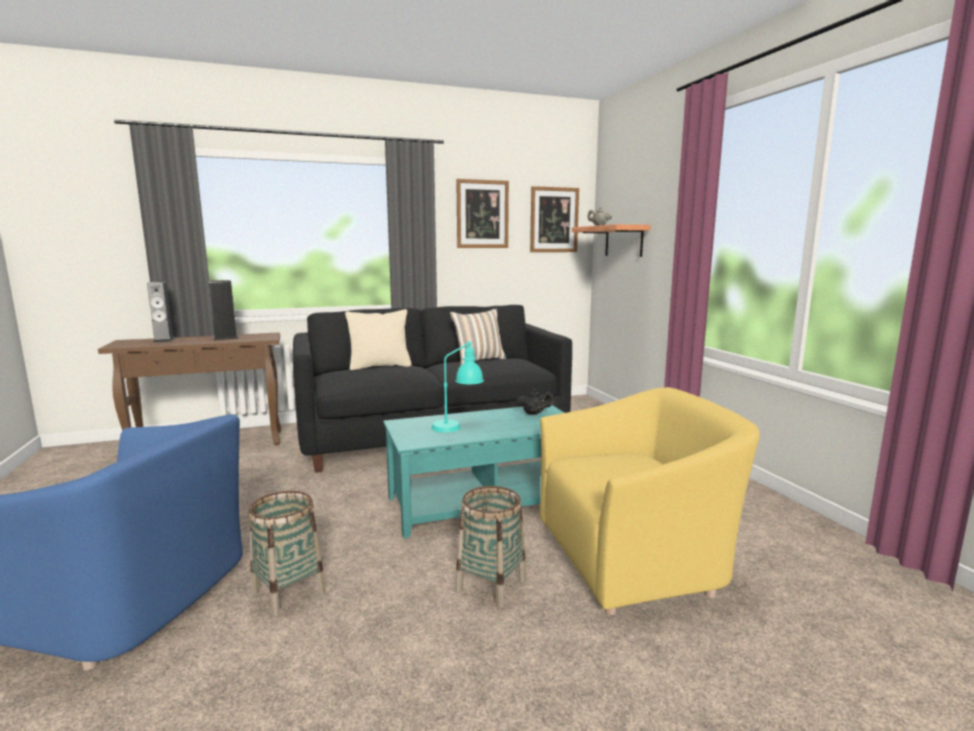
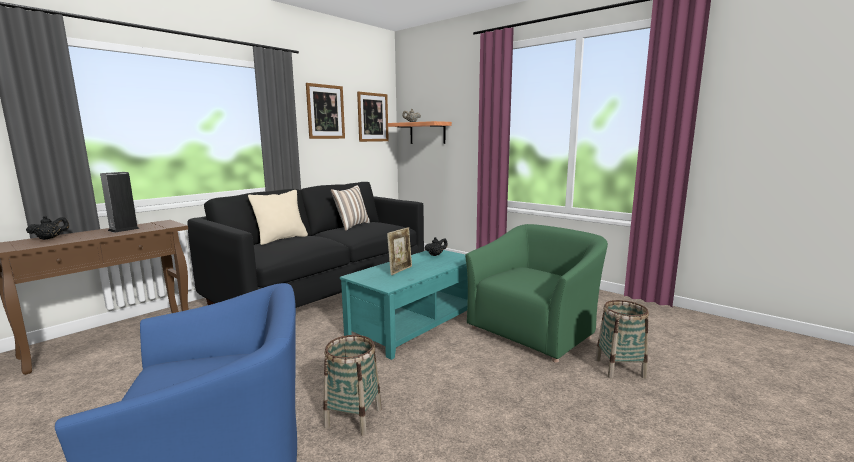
camera: 30 degrees left, 0 degrees up
speaker [147,281,174,343] -> black teapot [26,216,69,240]
turquoise table lamp [432,341,484,433] -> picture frame [387,227,412,275]
basket [455,486,526,608] -> basket moved to [595,300,649,378]
yellow armchair [540,387,760,615] -> green armchair [465,224,608,363]

